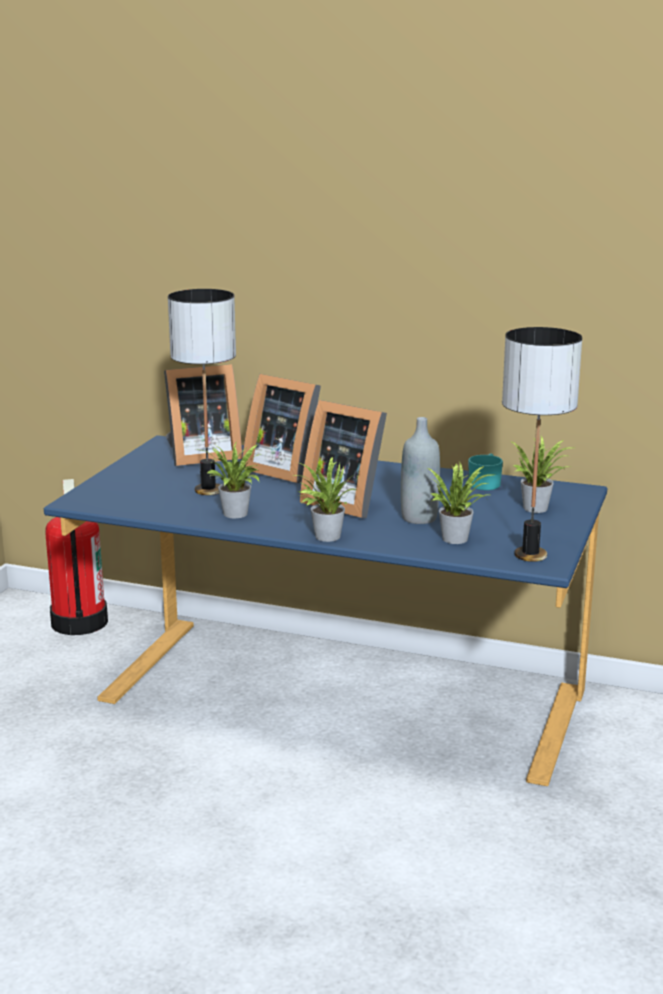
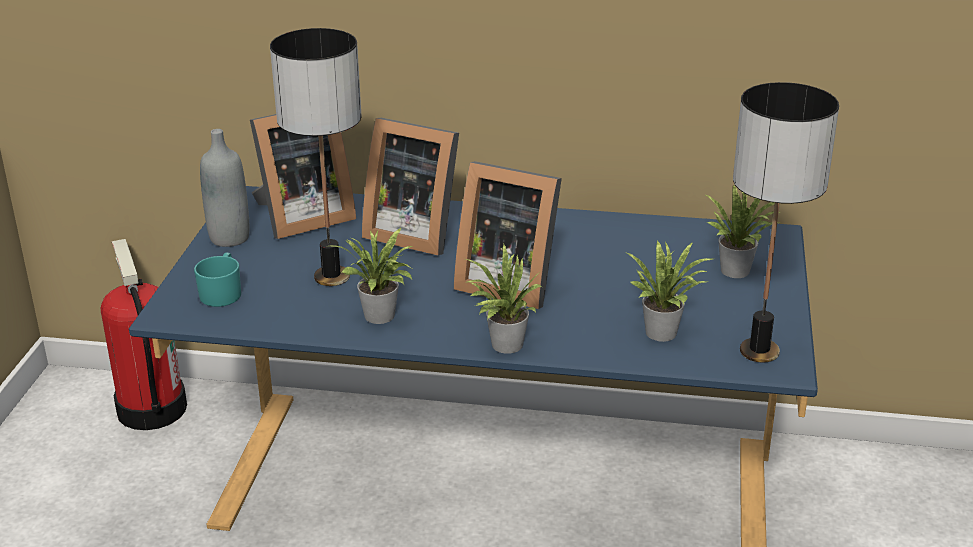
camera: 10 degrees left, 10 degrees up
grey bottle [401,417,440,524] -> grey bottle moved to [200,129,249,247]
turquoise mug [468,453,503,490] -> turquoise mug moved to [194,252,241,307]

